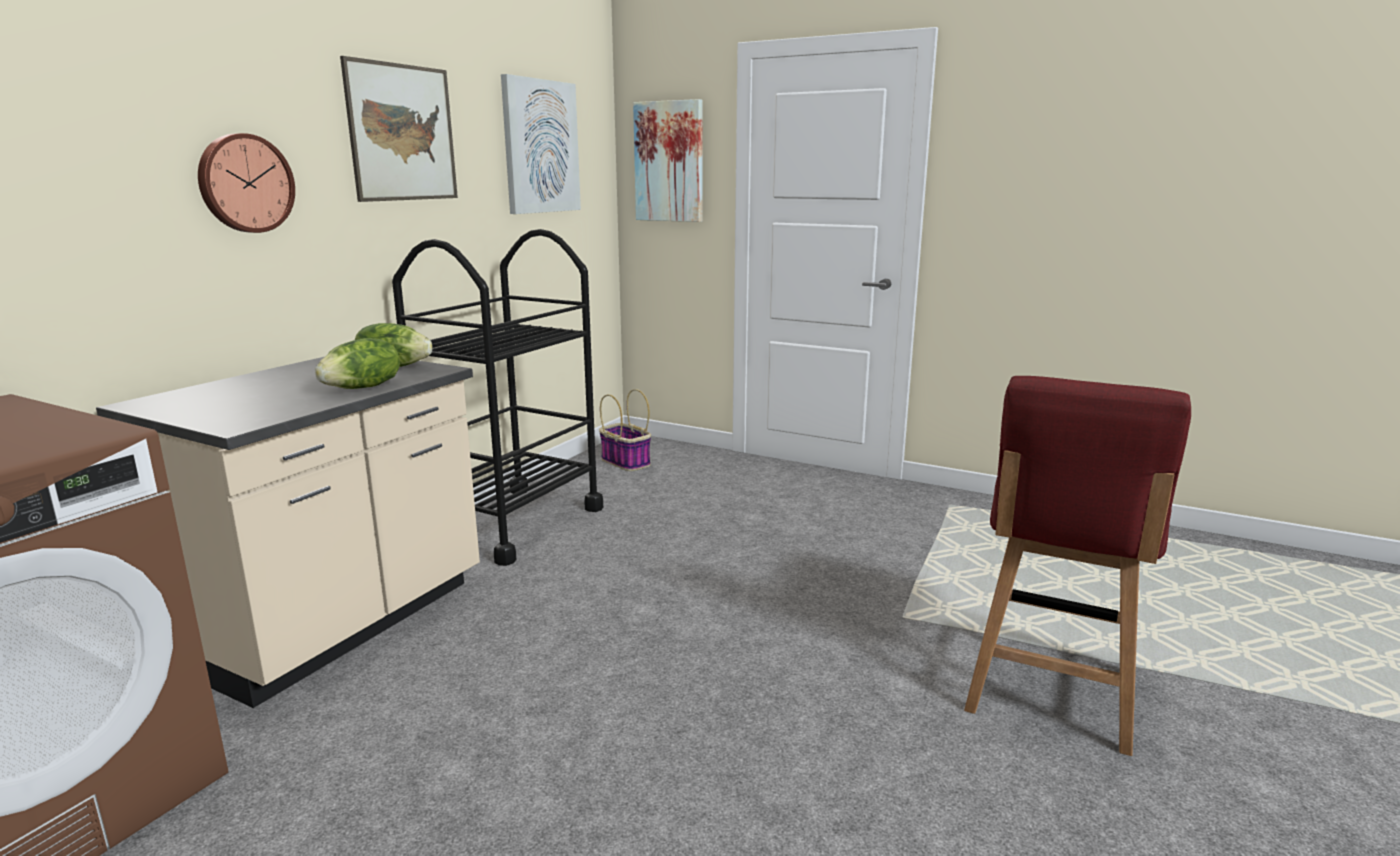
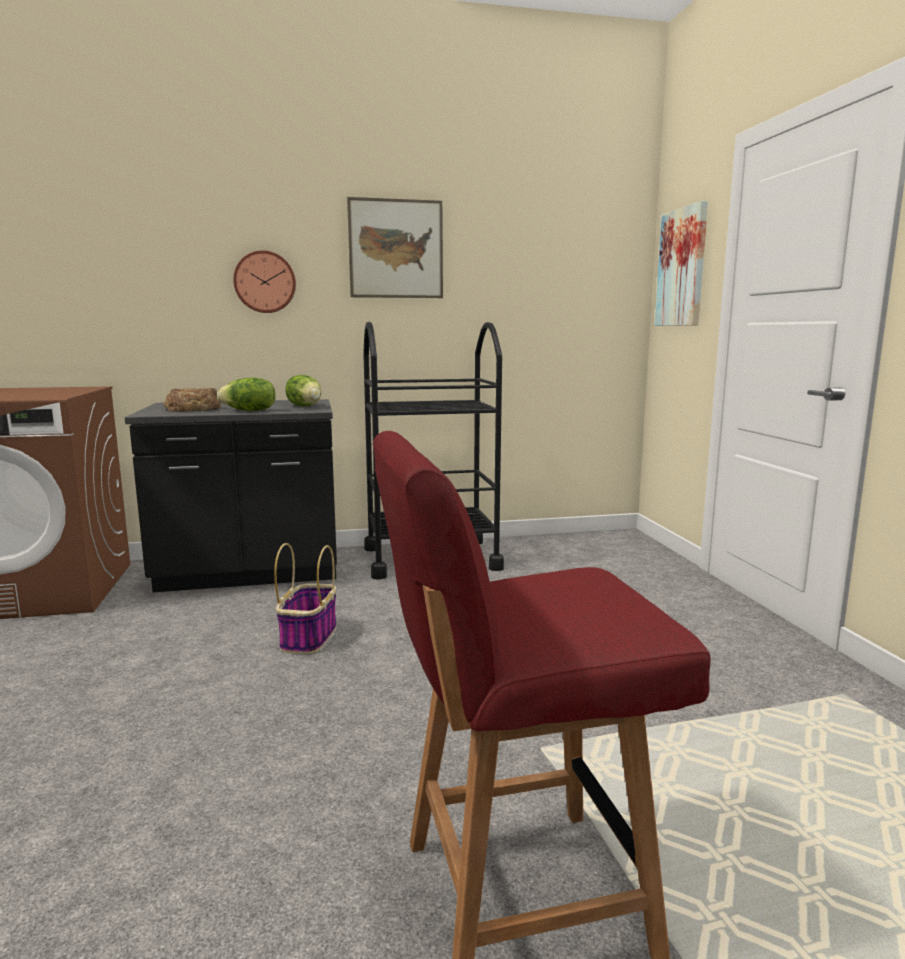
camera: 50 degrees right, 5 degrees down
beige counter [96,357,480,708] -> black counter [125,399,337,592]
picture [501,74,581,214] -> none
basket [599,389,651,471] -> basket moved to [274,543,337,654]
none -> bread [163,388,221,412]

